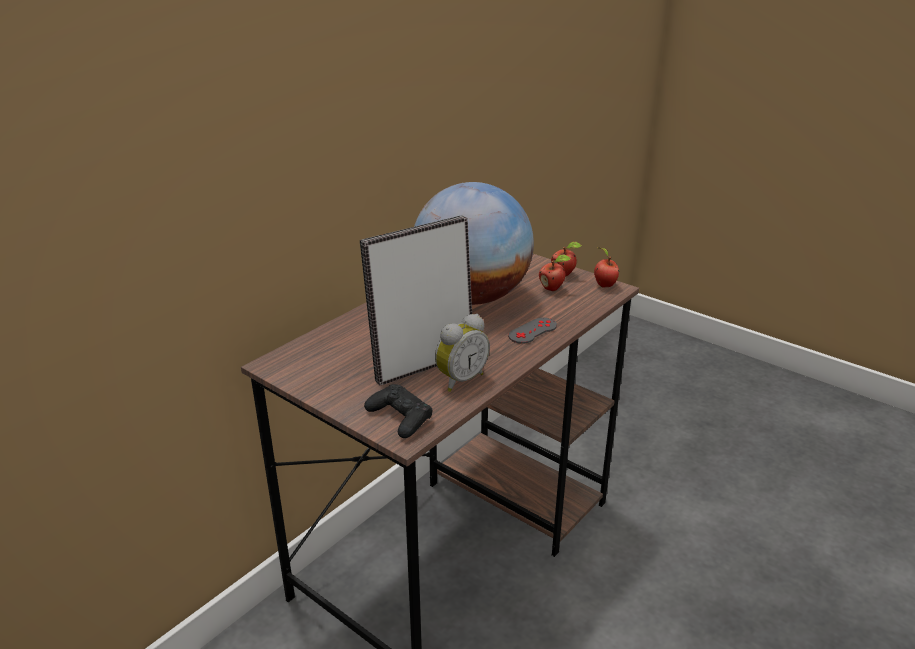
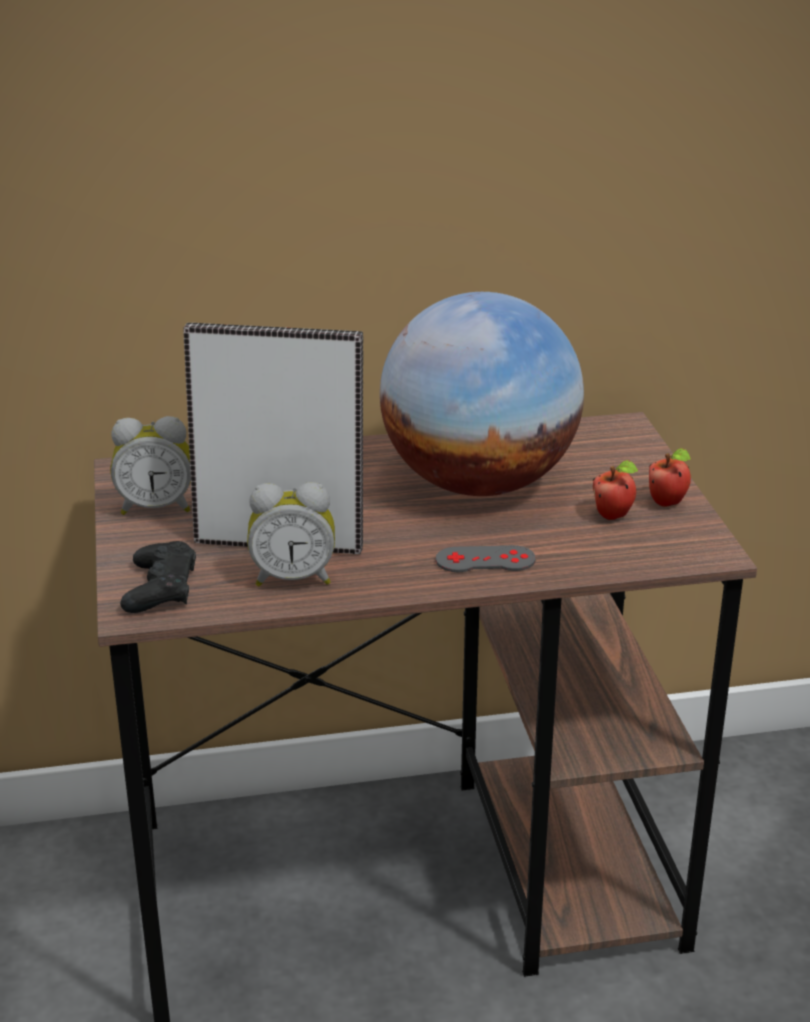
camera: 40 degrees right, 0 degrees up
apple [594,248,619,288] -> none
none -> alarm clock [111,416,191,515]

